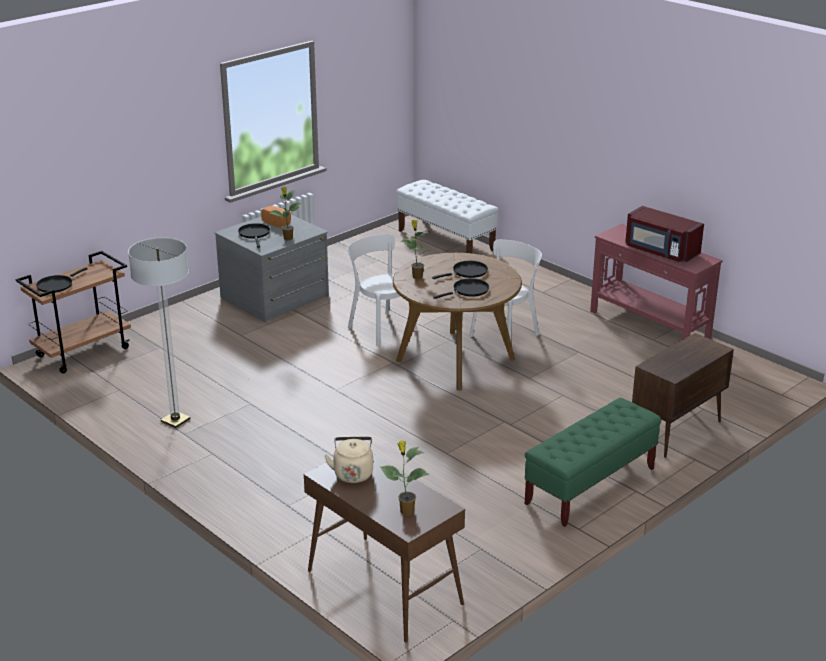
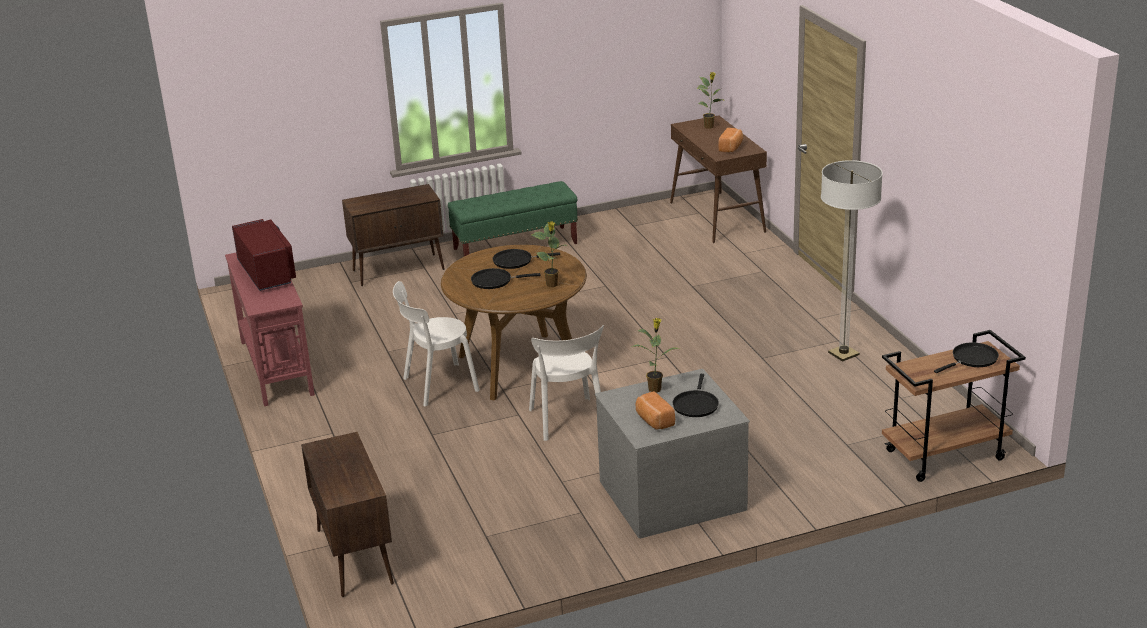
camera: 155 degrees left, 0 degrees up
beige kettle [324,437,373,483] -> bread [718,128,743,152]
white bench [396,180,499,254] -> brown cabinet [301,432,394,597]

